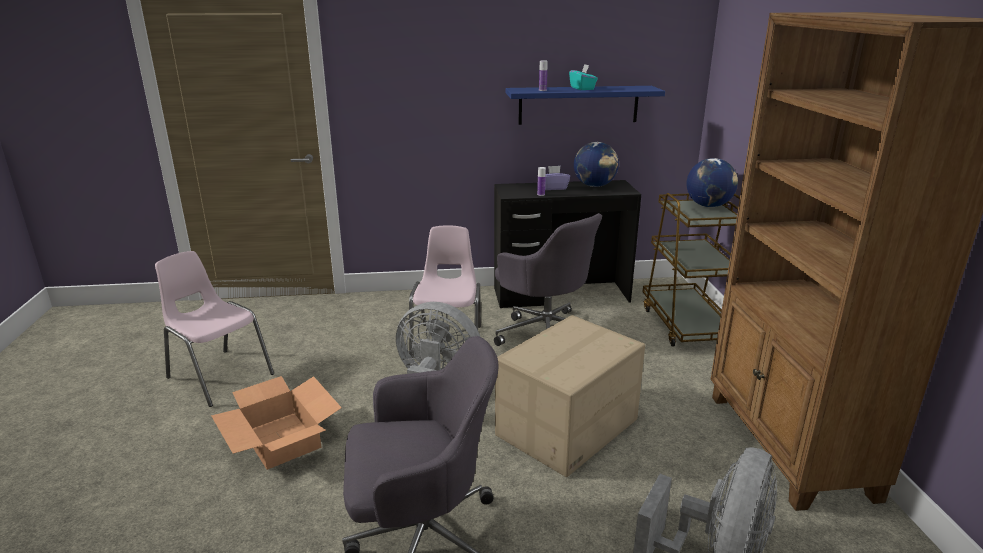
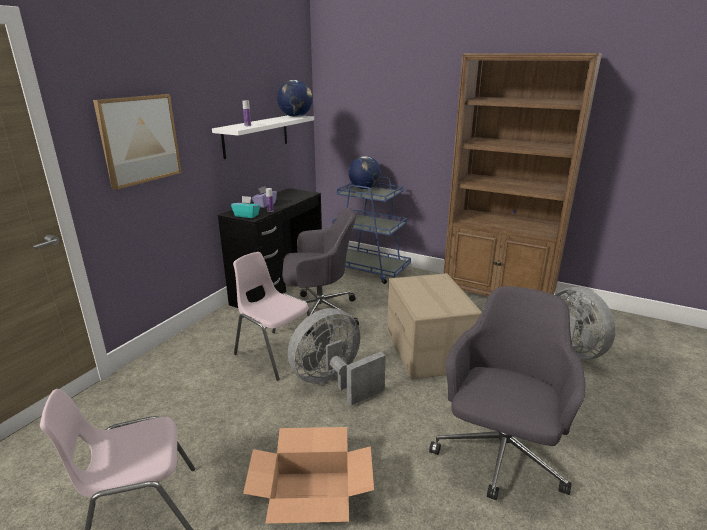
camera: 55 degrees left, 0 degrees up
blue shelf [506,86,665,125] -> white shelf [212,115,314,159]
turquoise tissue box [569,64,598,90] -> turquoise tissue box moved to [231,196,260,218]
globe [574,142,619,187] -> globe moved to [277,80,313,117]
brown cart [643,193,740,347] -> blue cart [332,177,411,284]
none -> picture [93,94,182,190]

